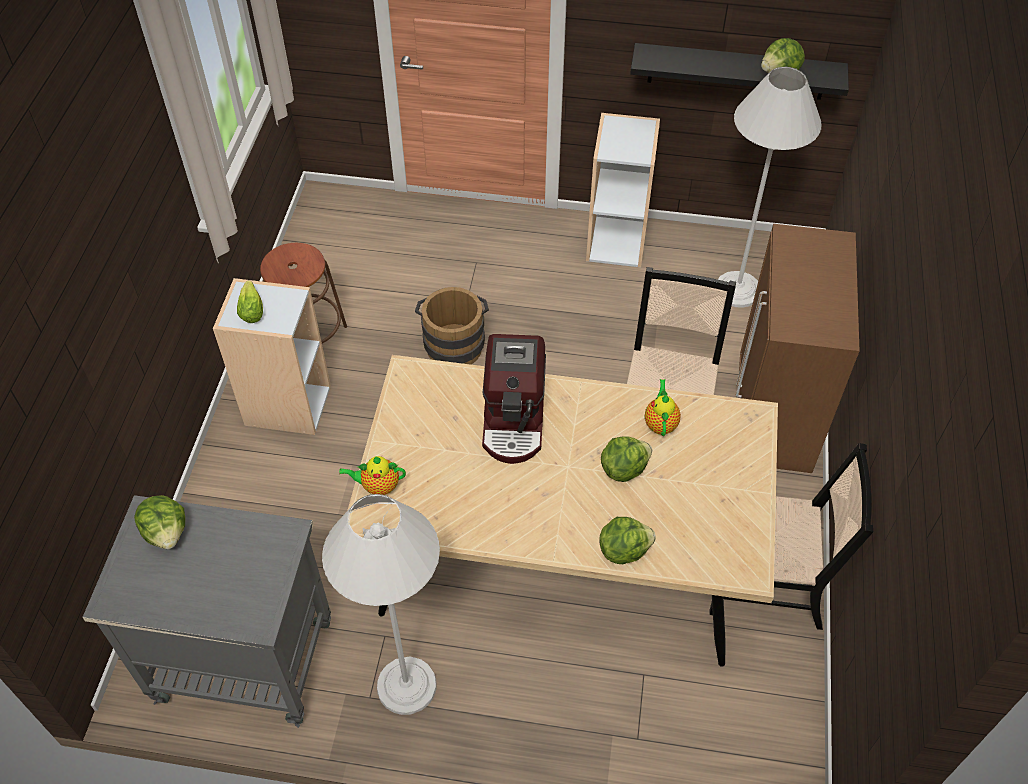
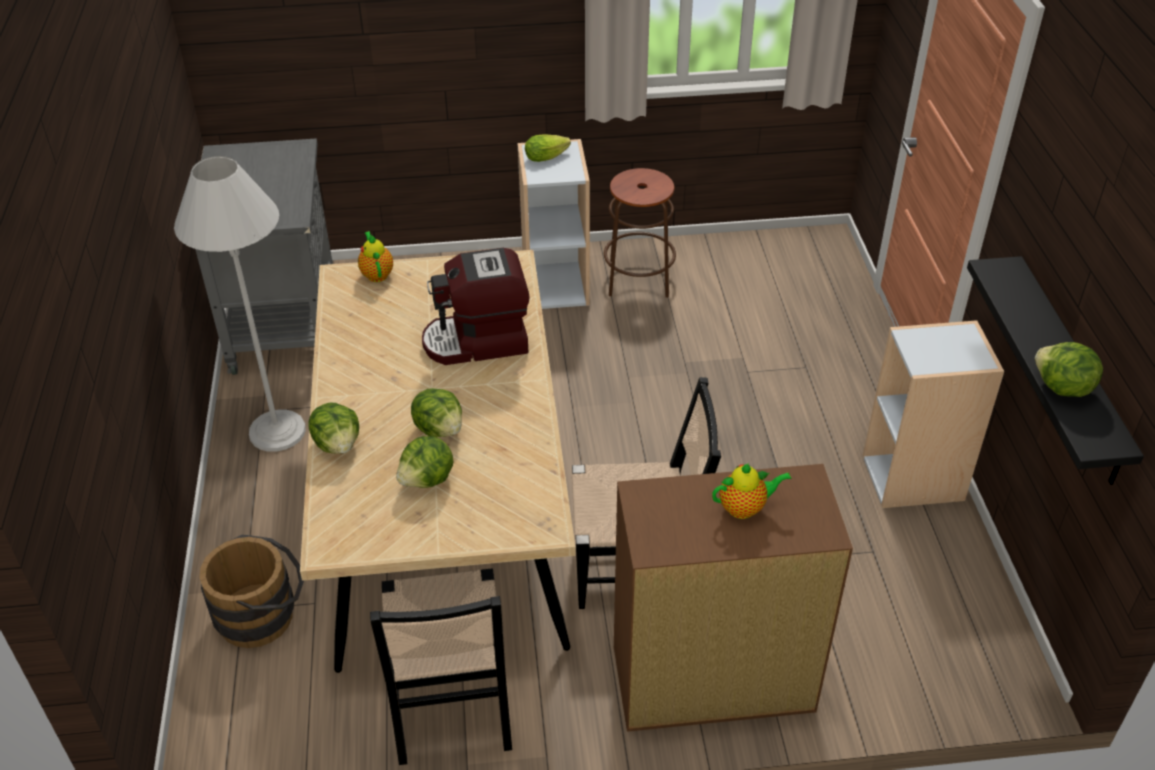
camera: 75 degrees right, 10 degrees down
lettuce [134,495,185,549] -> lettuce moved to [396,436,453,488]
brown bucket [415,287,489,365] -> brown bucket moved to [199,534,304,648]
teapot [645,379,681,436] -> teapot moved to [712,463,792,519]
white floor lamp [718,67,822,308] -> none

